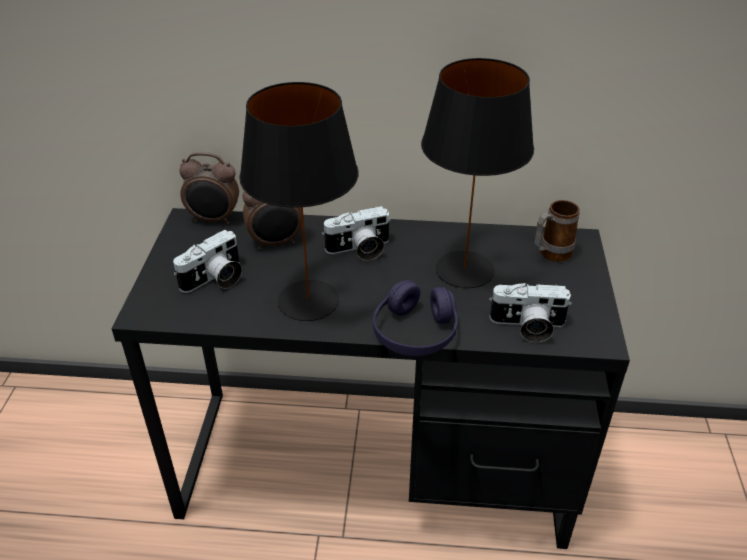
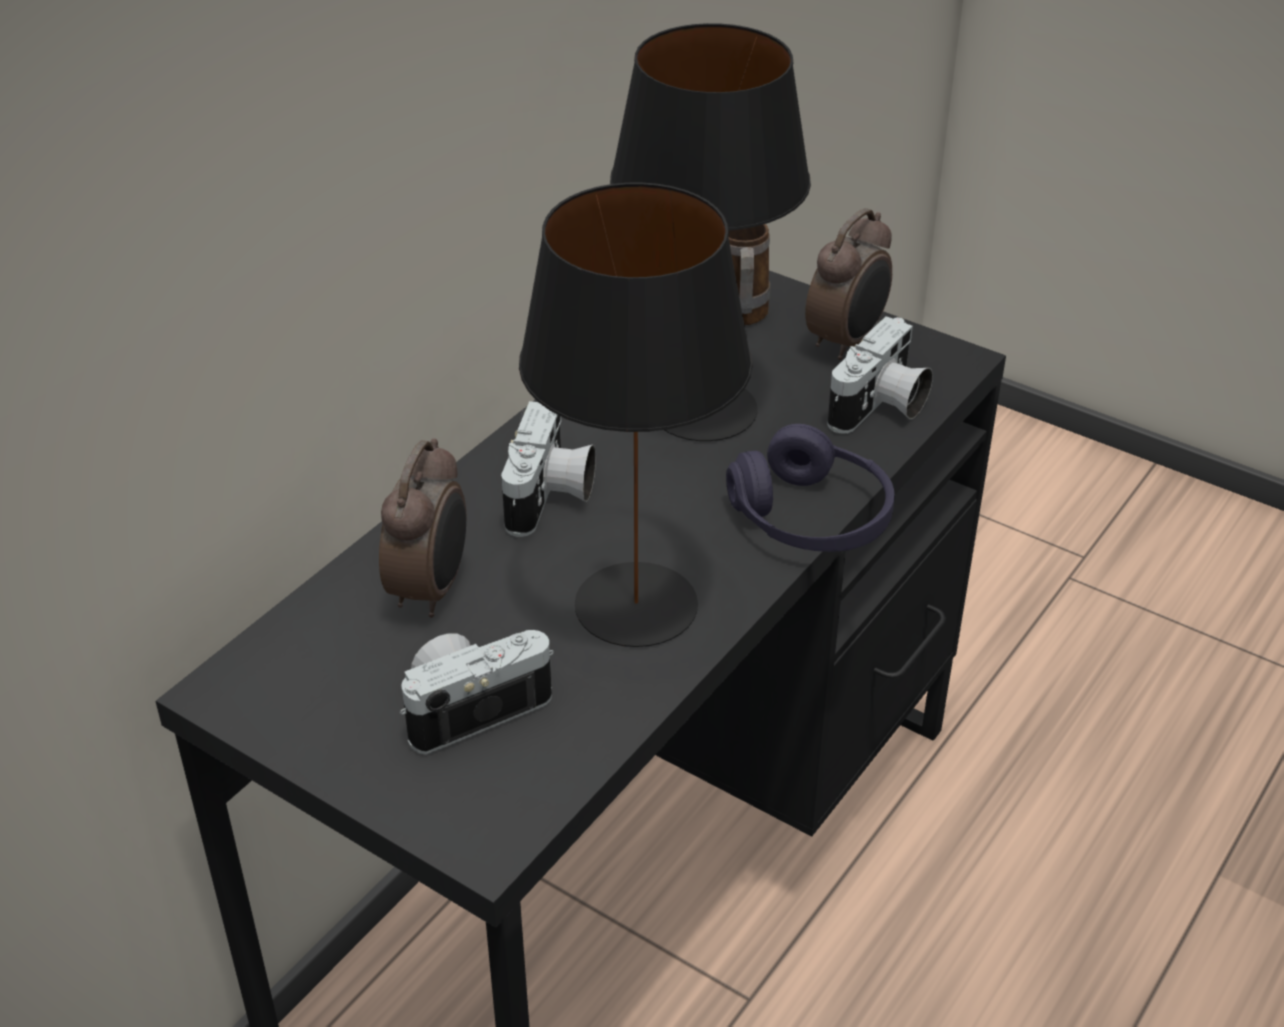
camera: 60 degrees left, 0 degrees up
camera [173,230,242,293] -> camera turned 105 degrees counterclockwise [400,630,554,755]
alarm clock [179,152,239,224] -> alarm clock moved to [805,208,892,360]

